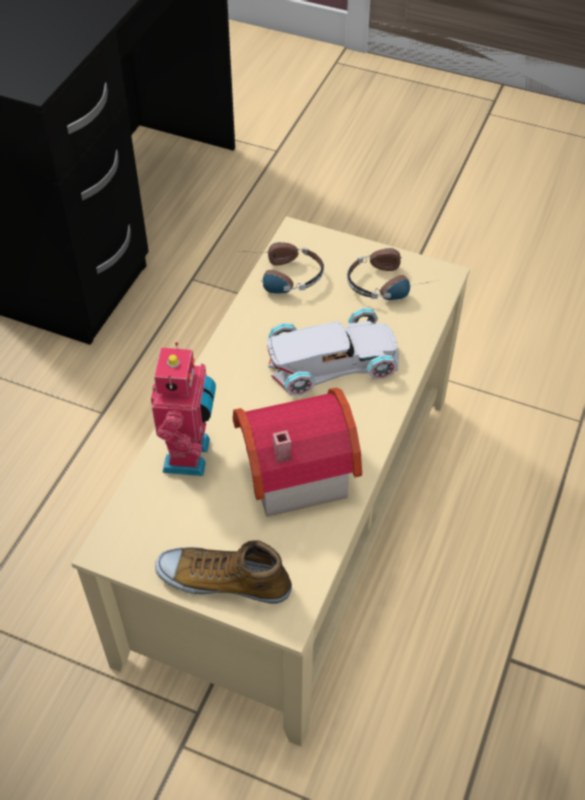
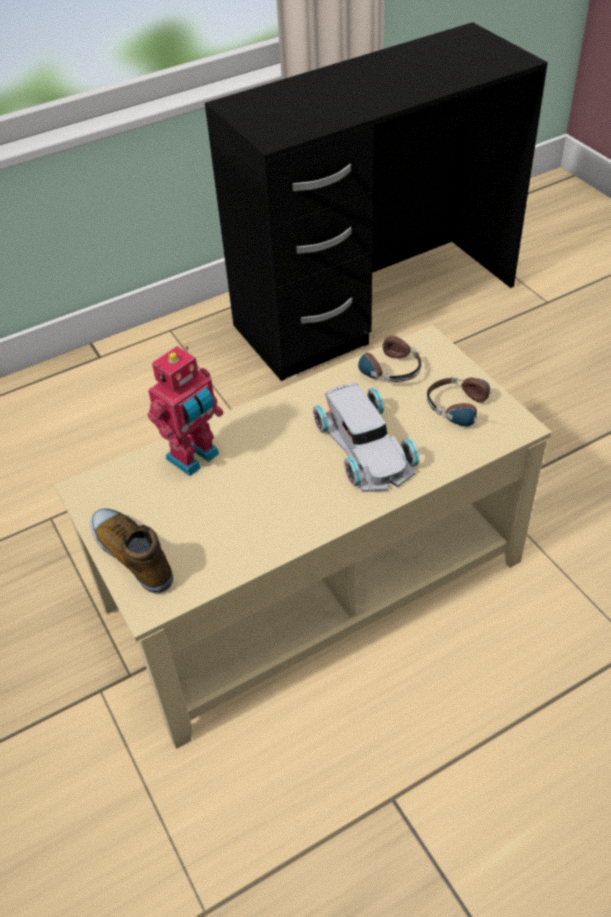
camera: 40 degrees right, 5 degrees down
toy house [233,388,362,517] -> none
white toy car [267,308,399,396] -> white toy car turned 45 degrees clockwise [313,383,420,492]

